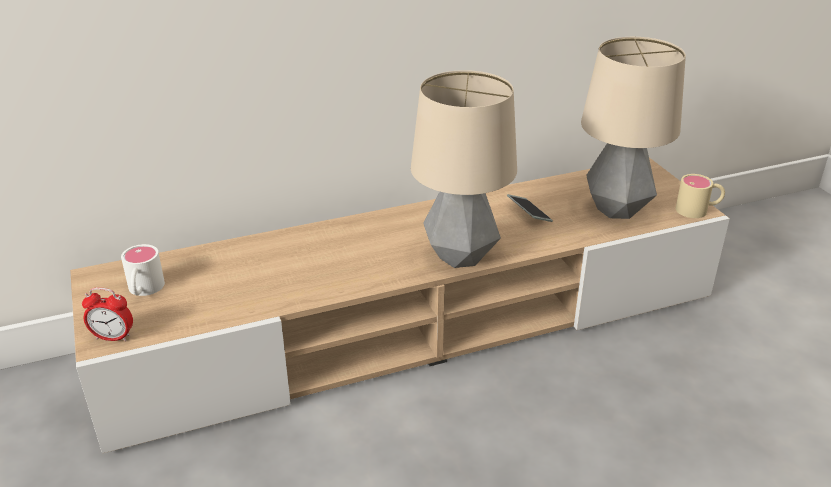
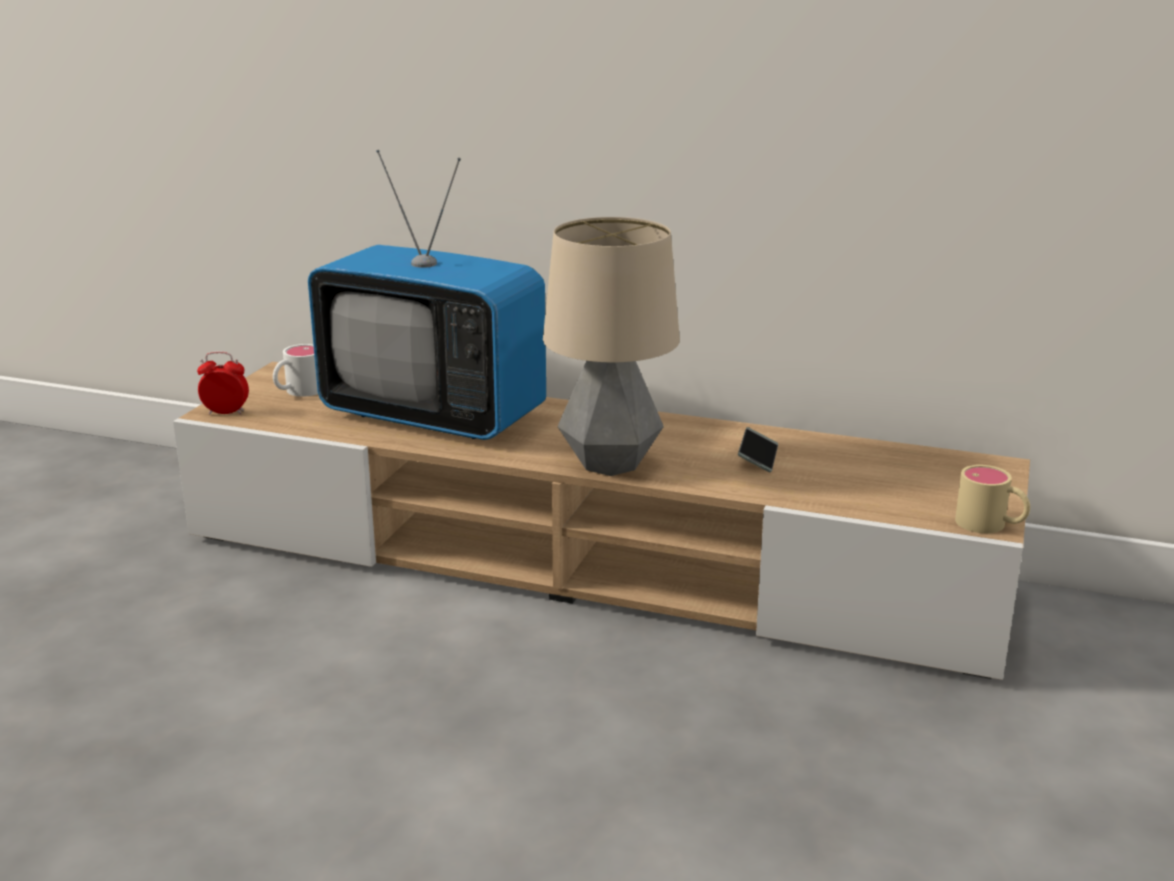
camera: 40 degrees right, 10 degrees down
alarm clock [82,287,133,342] -> alarm clock turned 135 degrees clockwise [197,351,249,415]
table lamp [581,37,686,219] -> none
none -> television [308,150,546,440]

